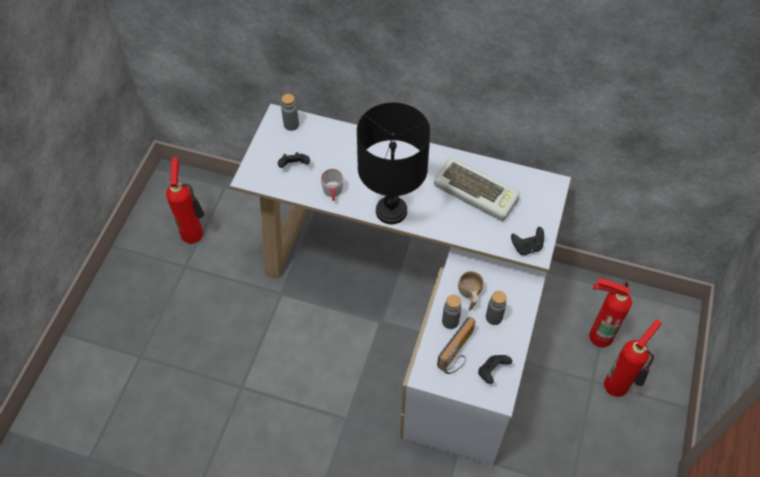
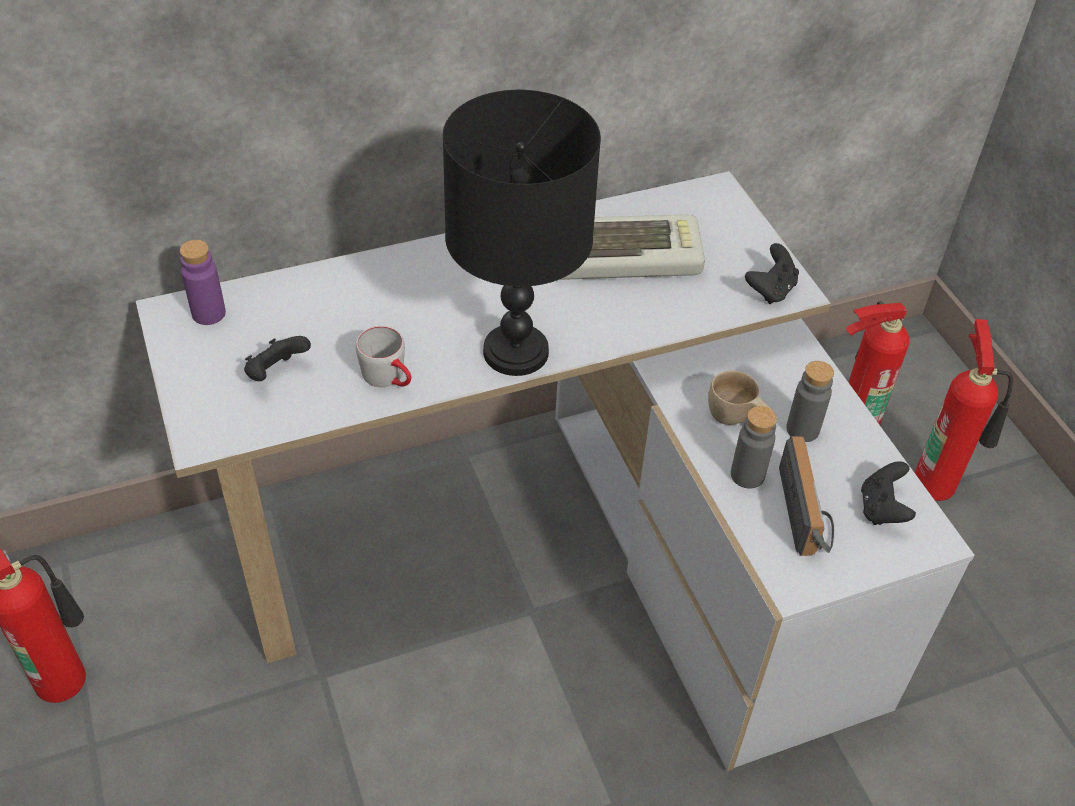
camera: 40 degrees left, 10 degrees down
grey bottle [281,94,299,131] -> purple bottle [180,240,226,325]

